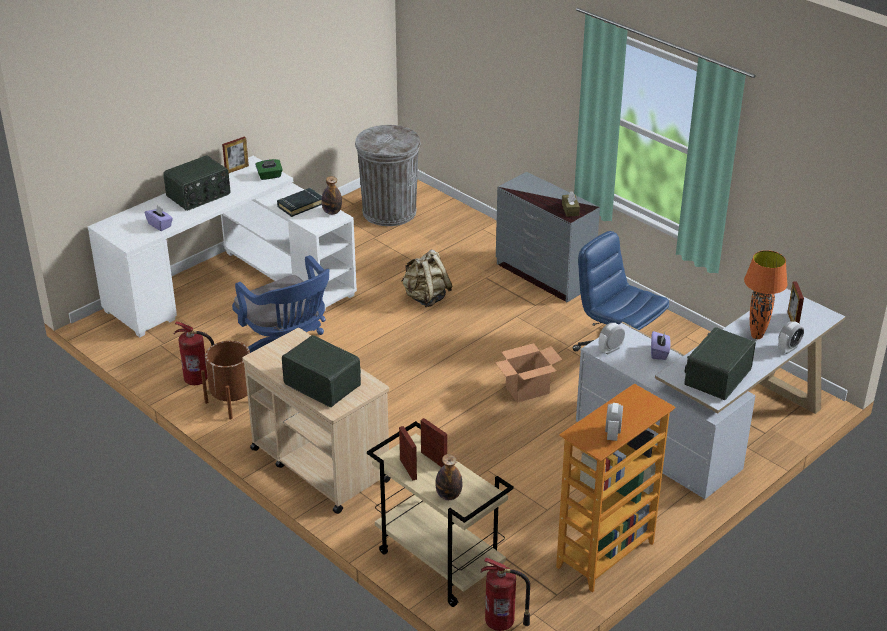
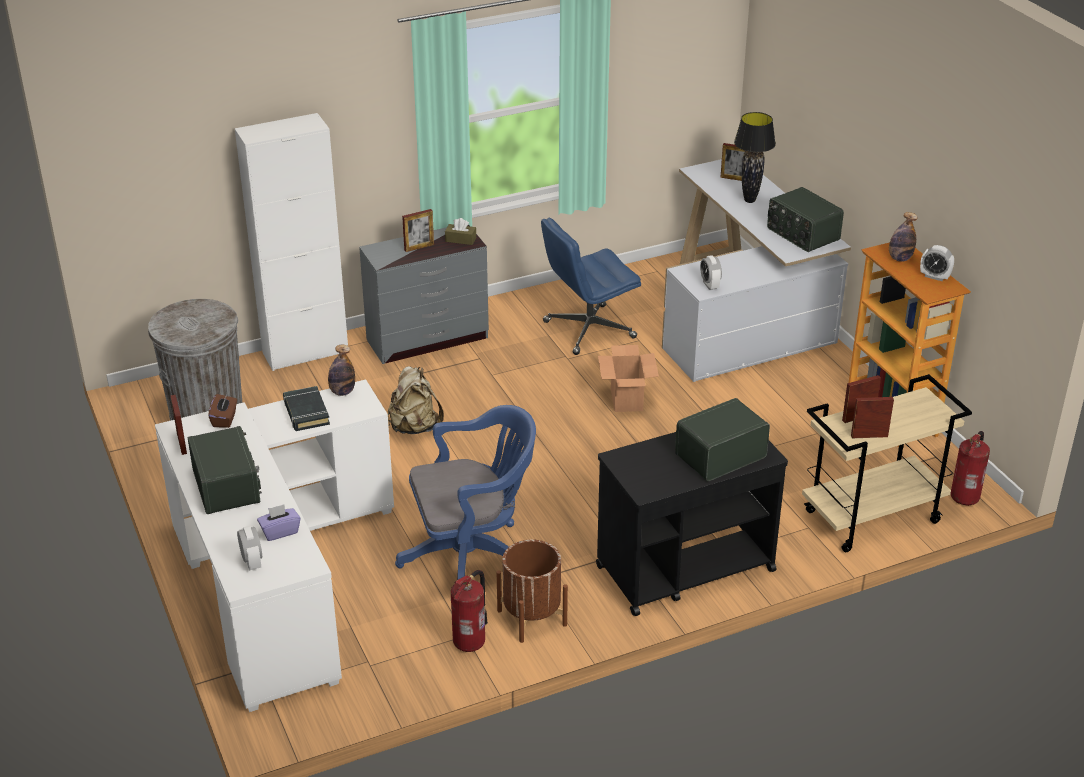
camera: 70 degrees left, 0 degrees up
beige cart [242,328,390,514] -> black cart [596,432,788,616]
green tissue box [255,159,283,180] -> brown tissue box [208,394,237,428]
bottle [435,454,463,500] -> bottle moved to [889,212,918,262]
purple tissue box [651,331,670,360] -> none
orange table lamp [744,250,788,339] -> black table lamp [734,112,776,203]
alarm clock [778,321,804,354] -> alarm clock moved to [237,526,262,570]
none -> white cabinet [235,113,348,371]
none -> picture frame [402,209,434,252]

